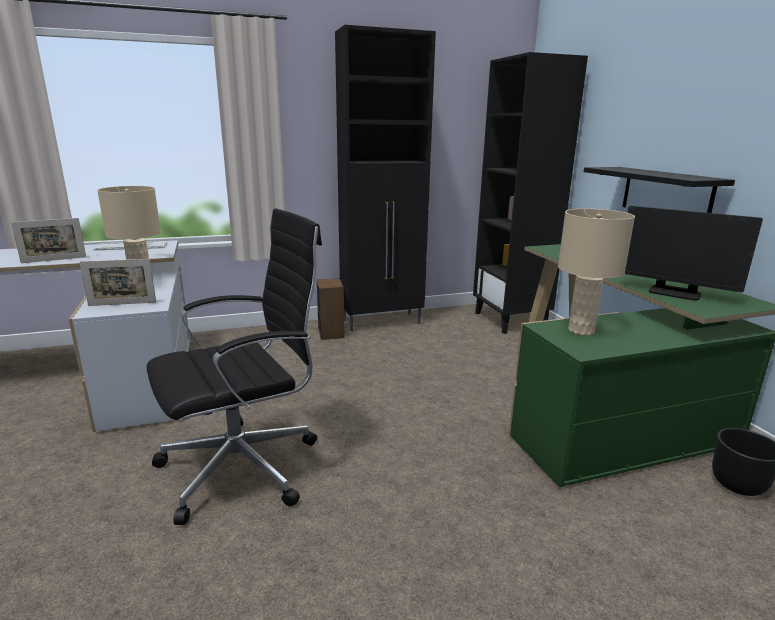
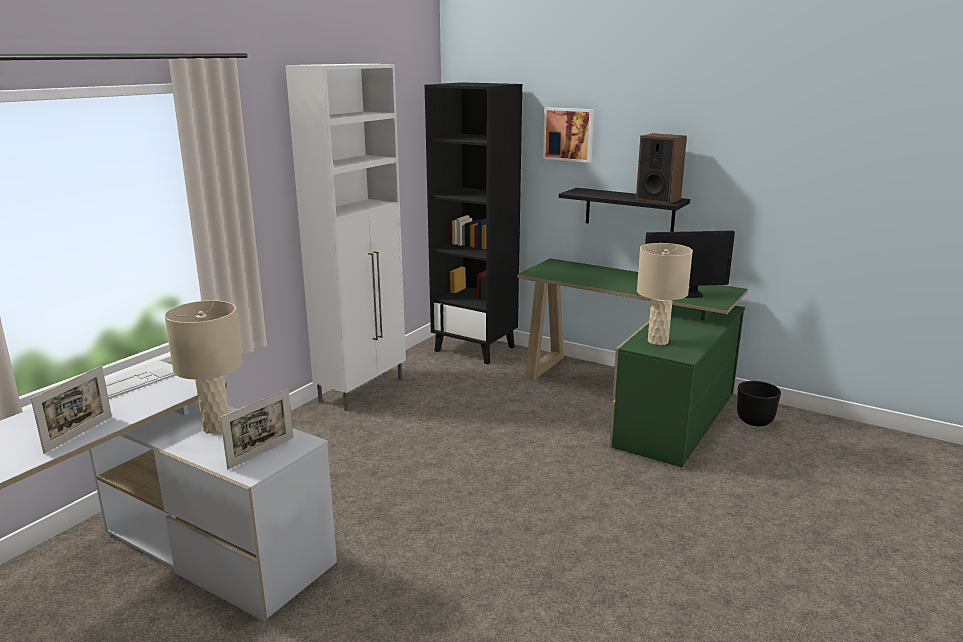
camera: 40 degrees left, 0 degrees up
black office chair [147,208,322,525] -> none
speaker [317,278,345,340] -> speaker moved to [636,133,687,204]
black cabinet [335,25,436,331] -> white cabinet [285,64,406,411]
none -> picture [543,107,594,163]

